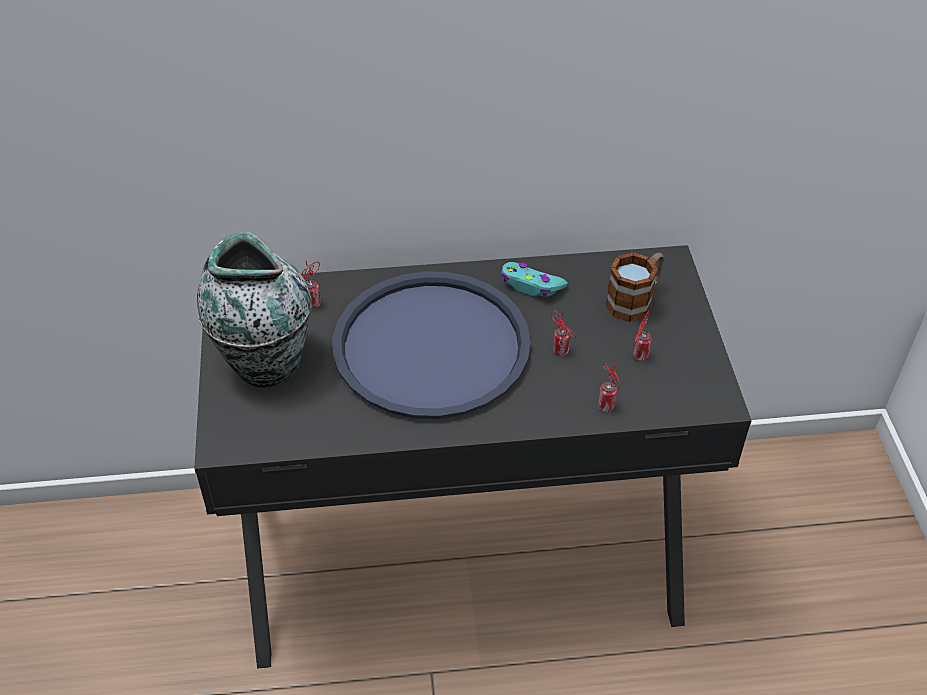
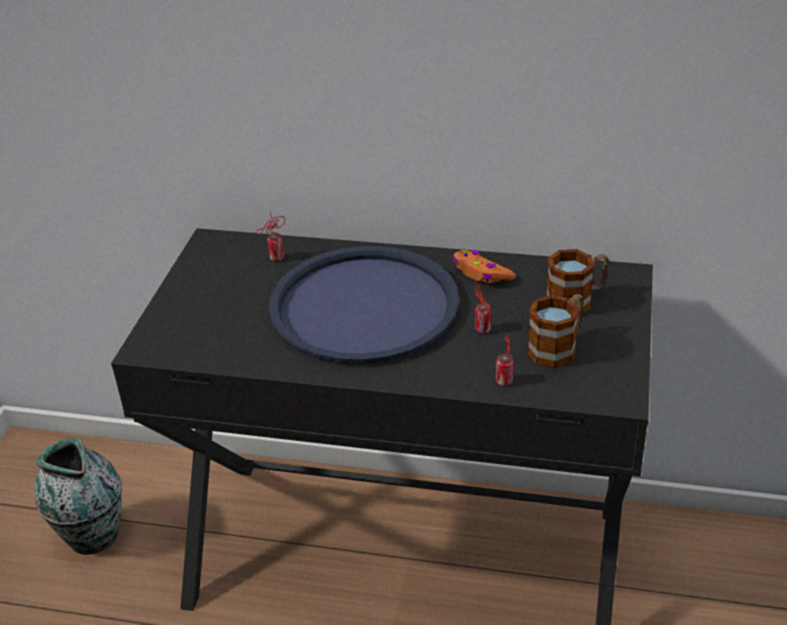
camera: 20 degrees right, 10 degrees down
vase [197,232,312,387] -> vase moved to [34,438,122,555]
turquoise game controller [501,262,567,297] -> orange game controller [452,250,516,283]
can [633,311,652,361] -> mug [527,294,583,368]

